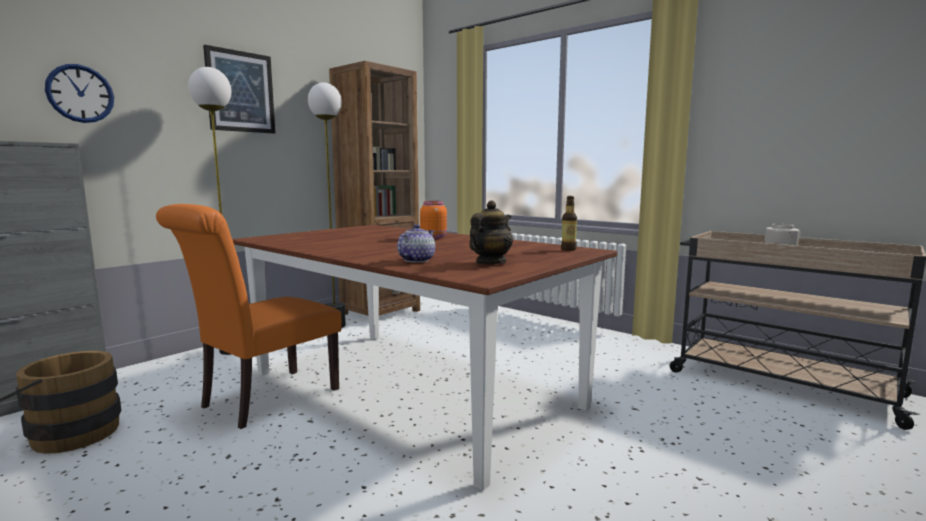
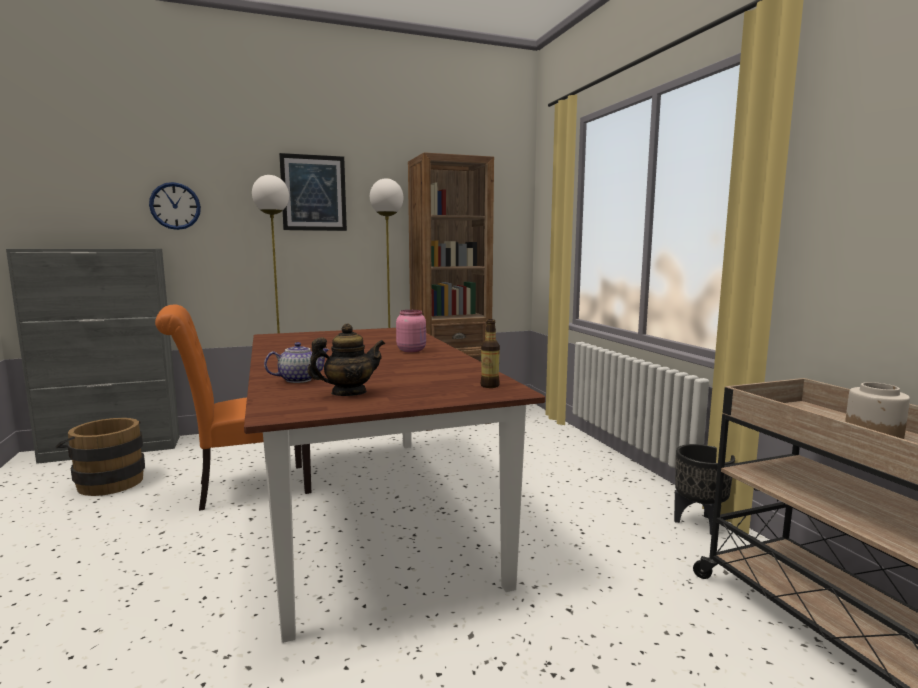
camera: 30 degrees right, 0 degrees up
orange jar [420,201,447,239] -> pink jar [396,310,426,352]
none -> black planter [674,444,735,534]

